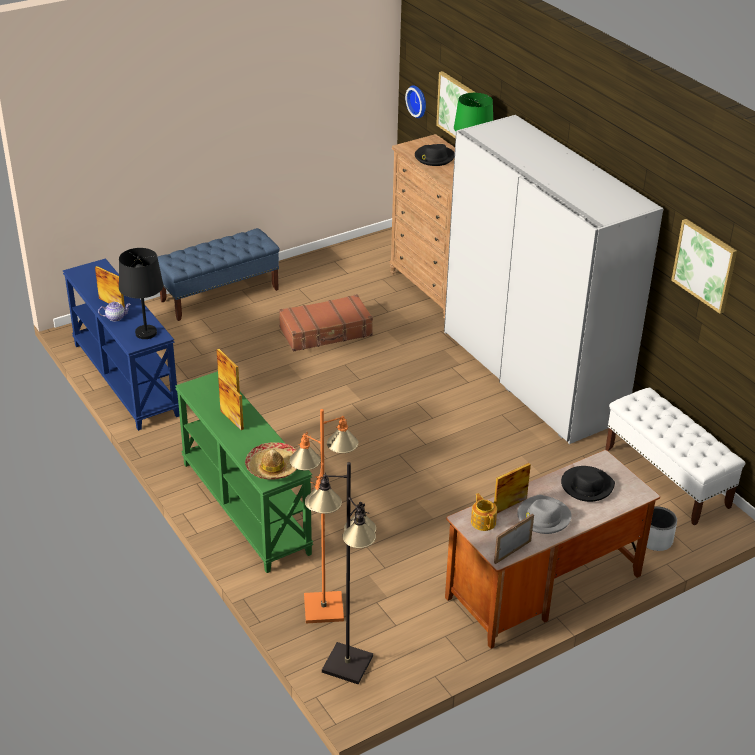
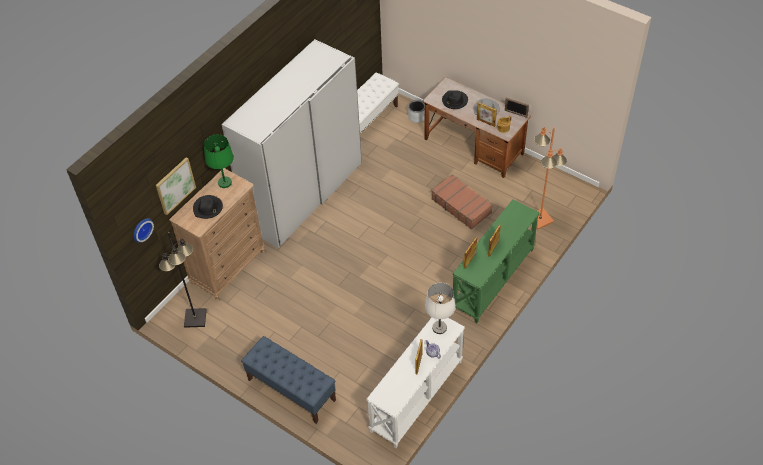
camera: 110 degrees left, 15 degrees up
blue console table [63,258,180,431] -> white console table [366,317,465,448]
black table lamp [119,248,163,339] -> white table lamp [425,283,456,334]
hat [245,442,297,480] -> none
brown suitcase [279,294,373,352] -> brown suitcase moved to [432,174,493,230]
black floor lamp [308,462,376,684] -> black floor lamp moved to [159,232,207,328]
picture [671,219,737,314] -> none

